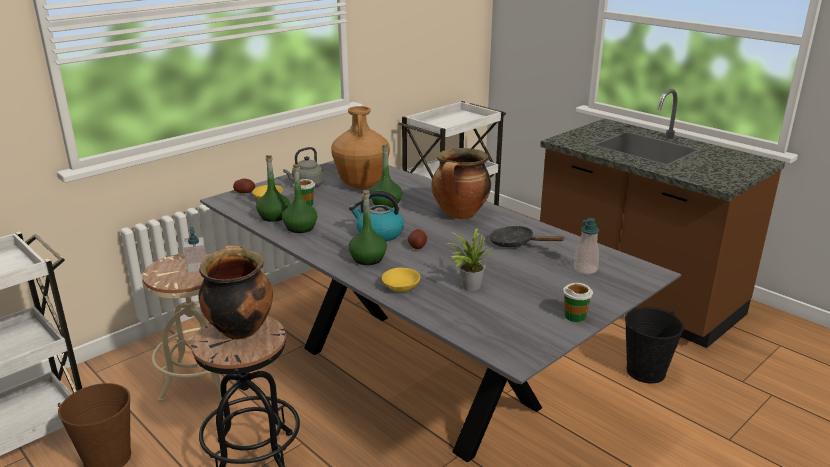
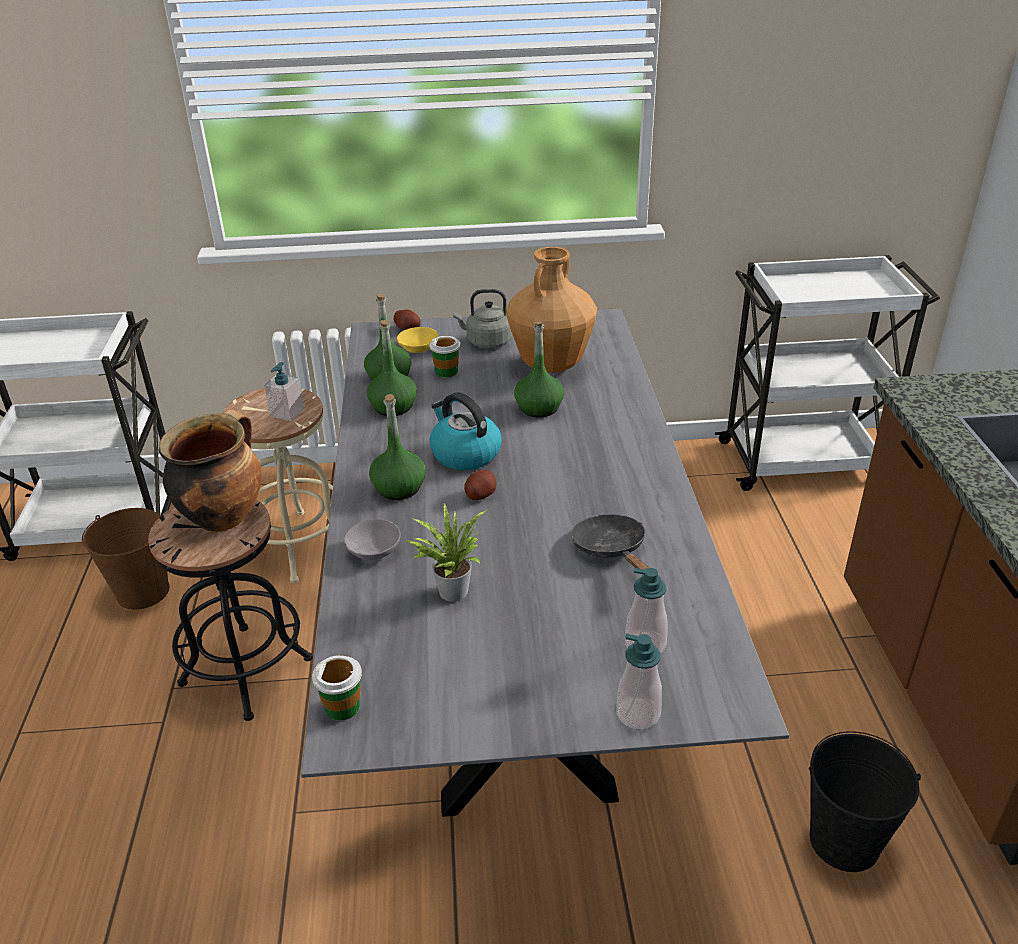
camera: 40 degrees right, 10 degrees up
yellow bowl [382,268,420,292] -> grey bowl [344,519,401,560]
cooking pot [432,148,491,219] -> none
cup [563,283,593,322] -> cup moved to [312,655,362,721]
none -> soap dispenser [616,634,662,729]

